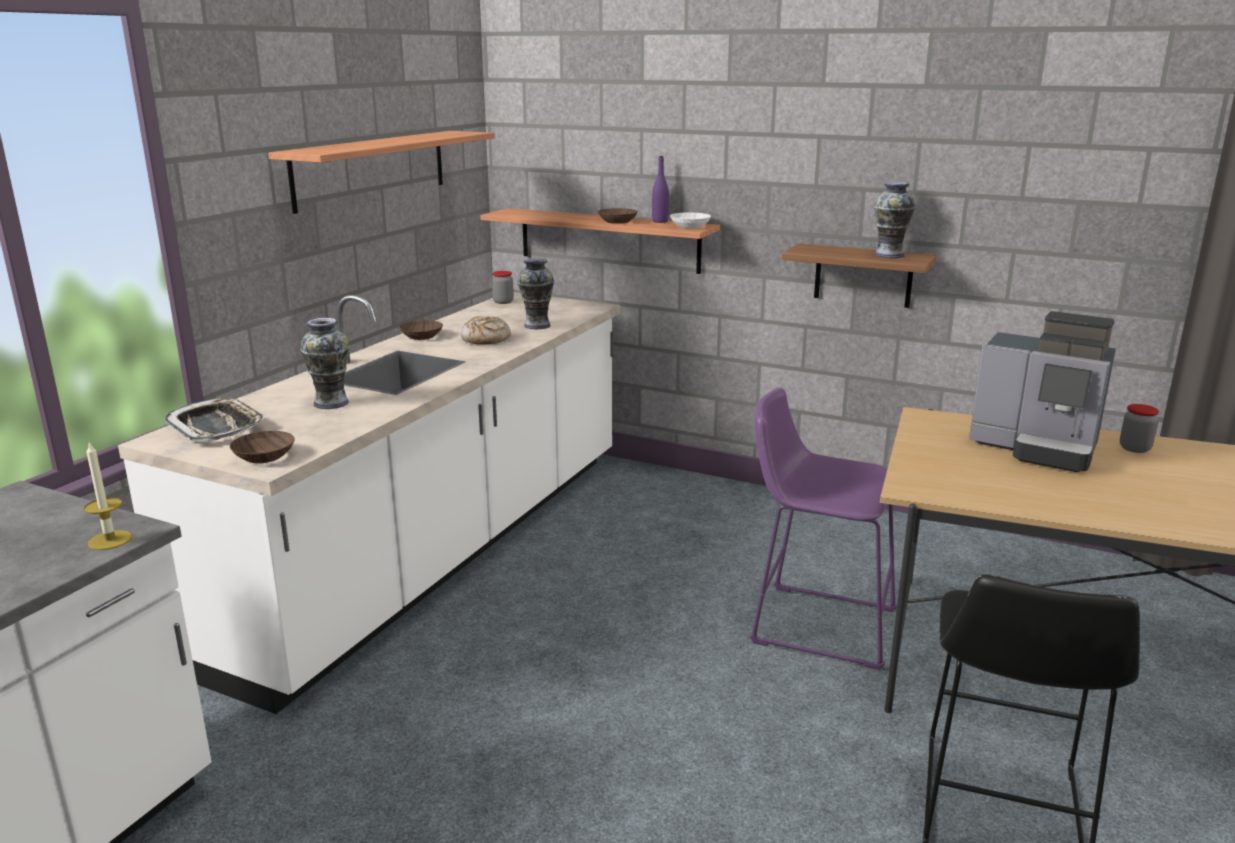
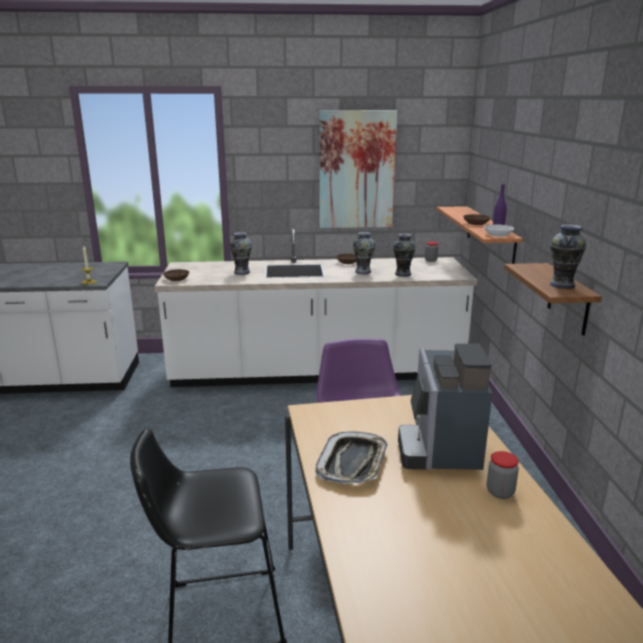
camera: 60 degrees right, 0 degrees up
tray [164,397,267,442] -> tray moved to [315,431,388,484]
shelf [268,131,495,214] -> picture [319,110,397,228]
bread [461,316,511,344] -> vase [353,232,376,274]

